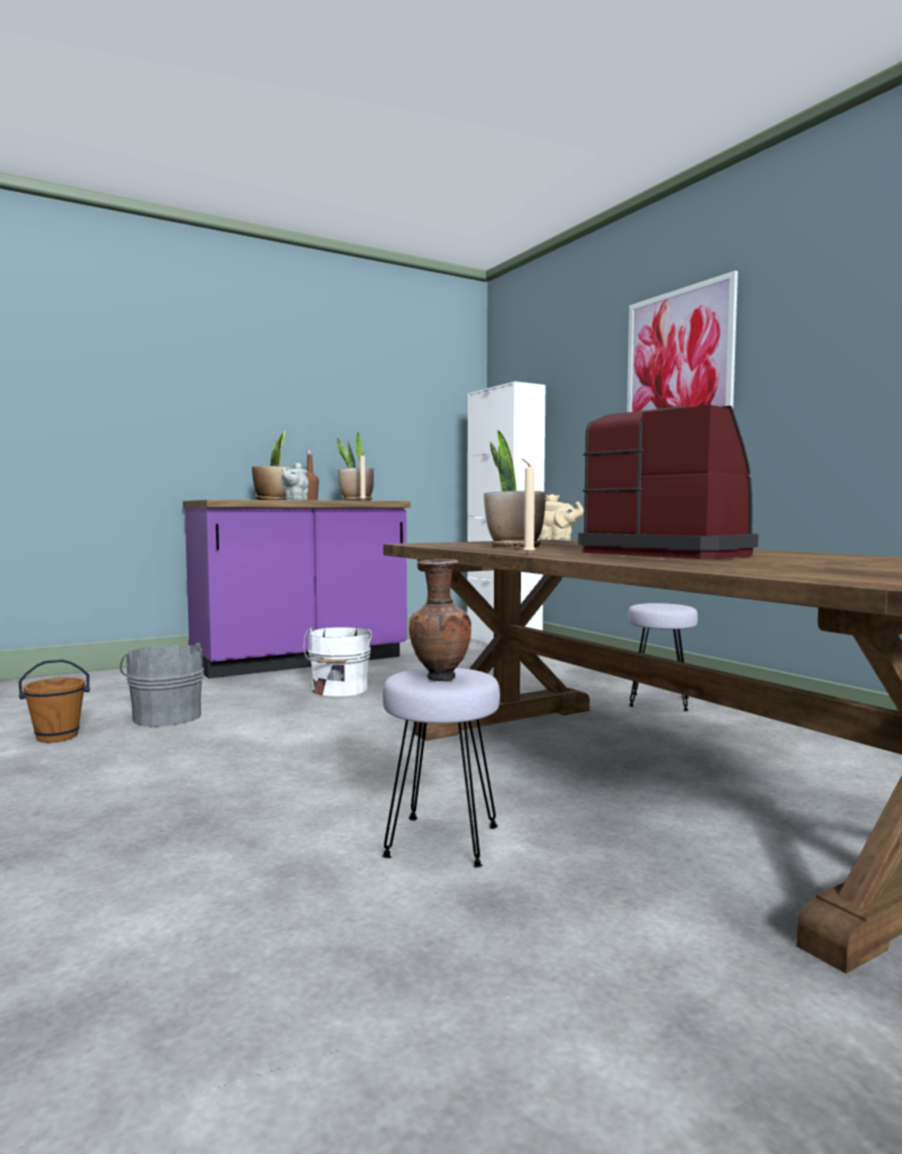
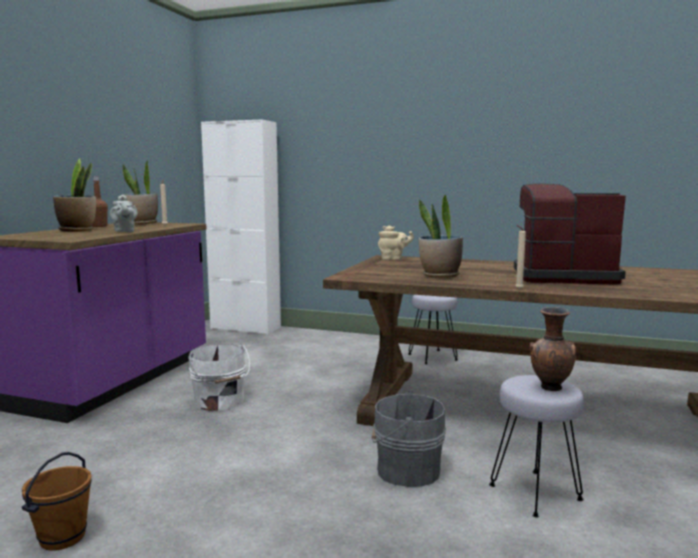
camera: 40 degrees left, 5 degrees up
grey bucket [120,643,204,727] -> grey bucket moved to [372,390,446,487]
picture [627,271,738,412] -> none

